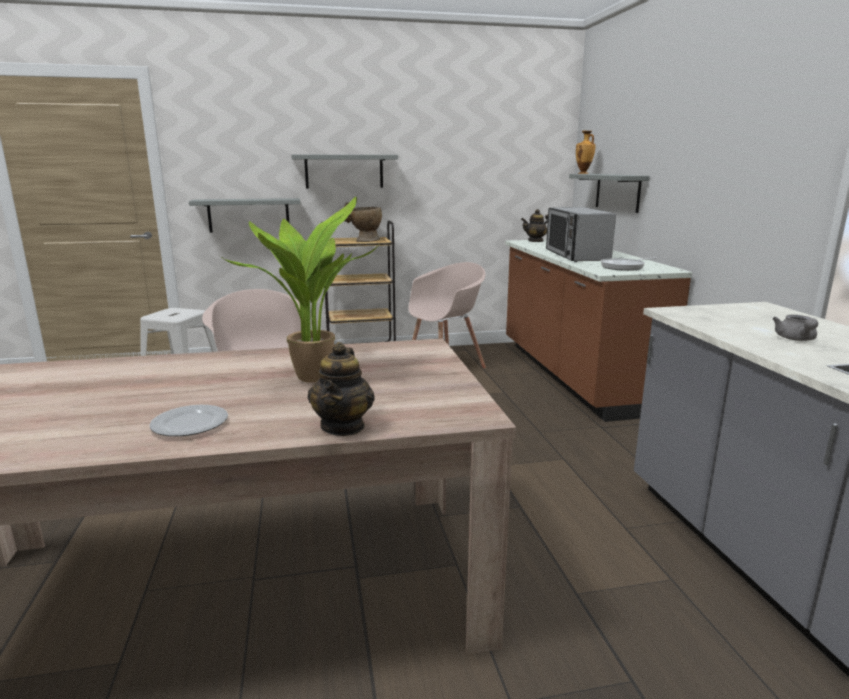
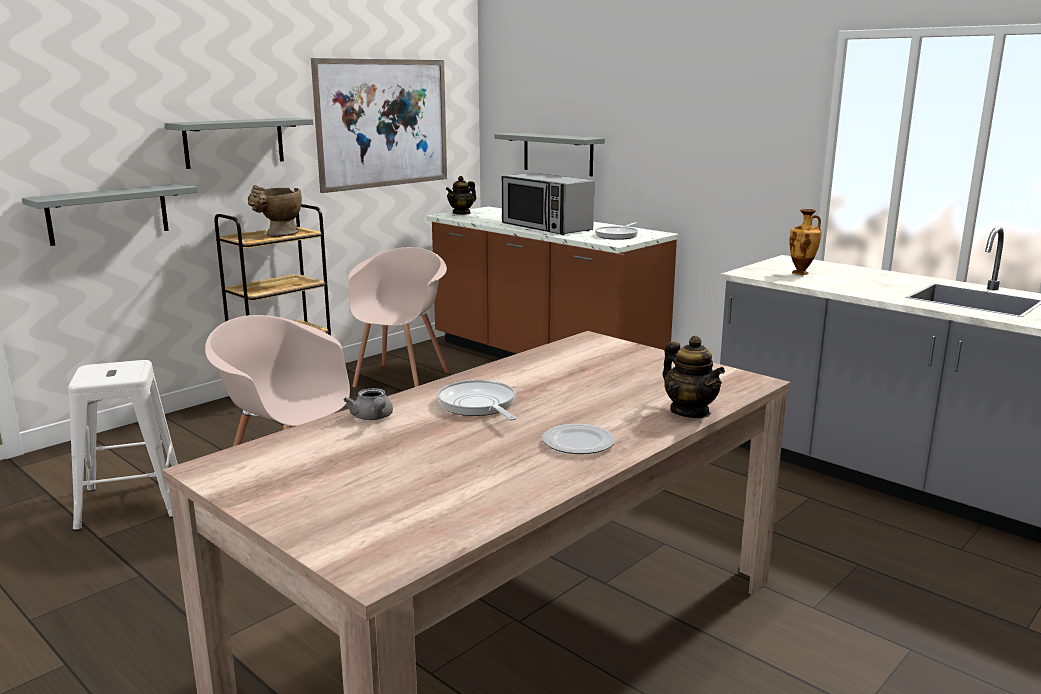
camera: 35 degrees left, 0 degrees up
potted plant [220,197,379,382] -> none
vase [576,131,596,174] -> vase moved to [789,209,822,275]
grey teapot [772,315,818,341] -> grey teapot moved to [343,388,393,420]
none -> picture [311,58,447,193]
none -> frying pan [437,380,516,420]

